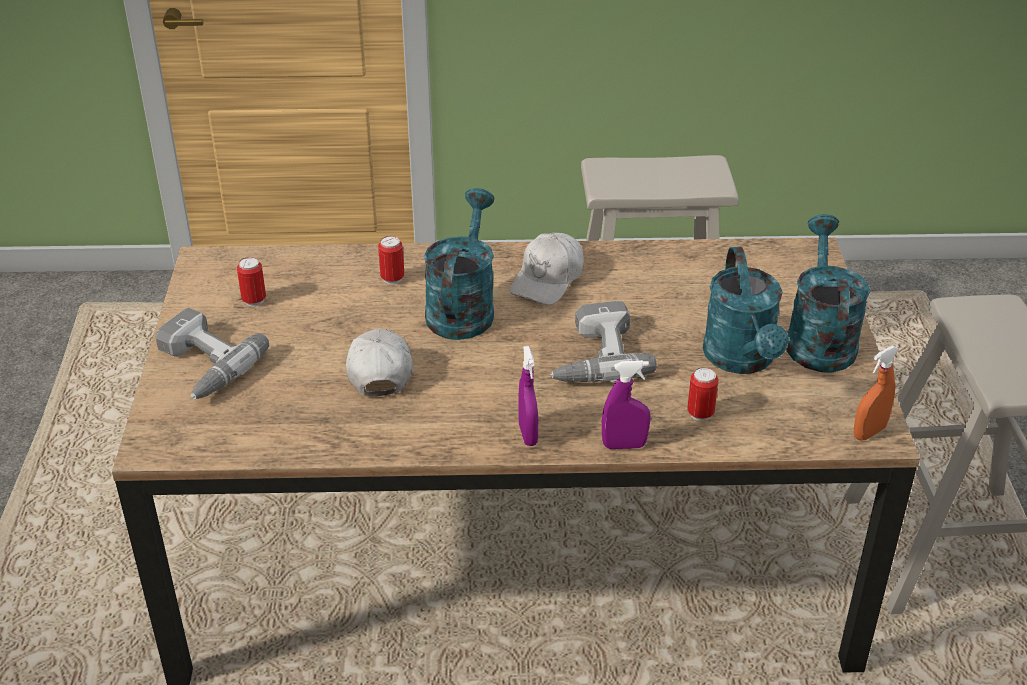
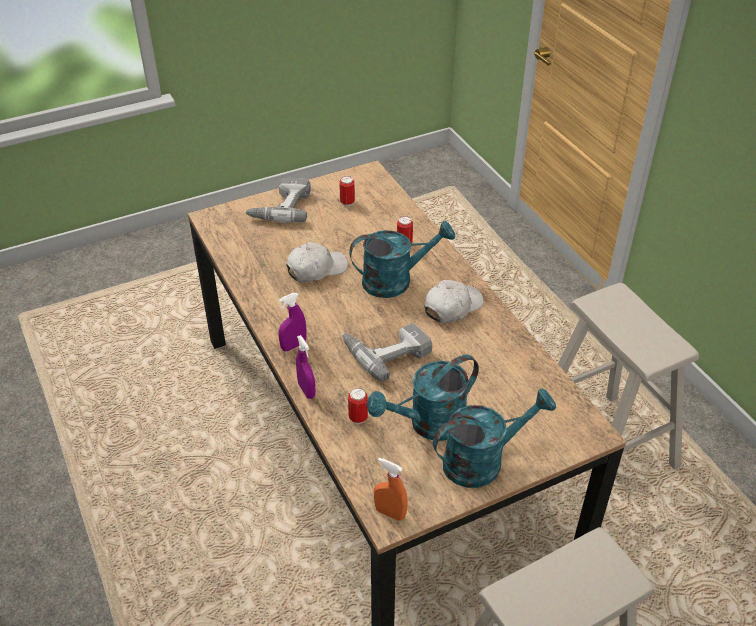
camera: 65 degrees right, 5 degrees up
white cap [509,233,584,305] -> white cap turned 135 degrees clockwise [424,280,484,323]

